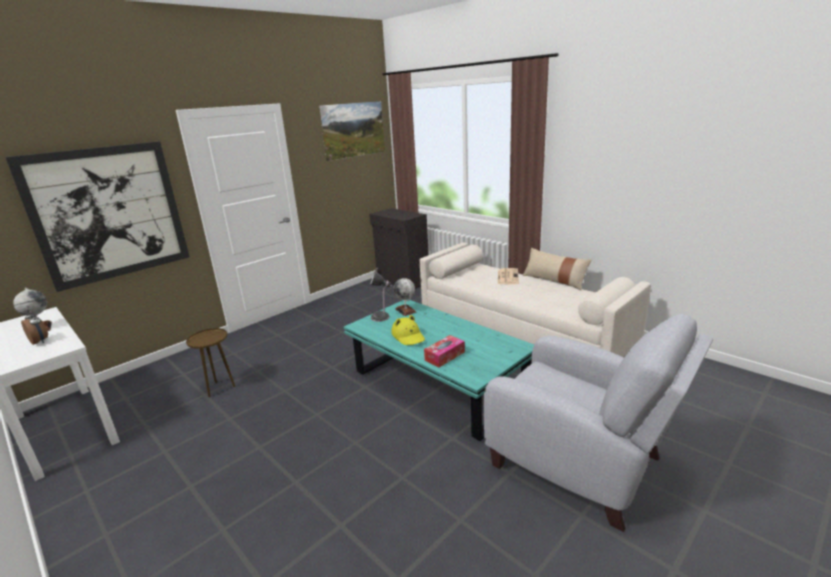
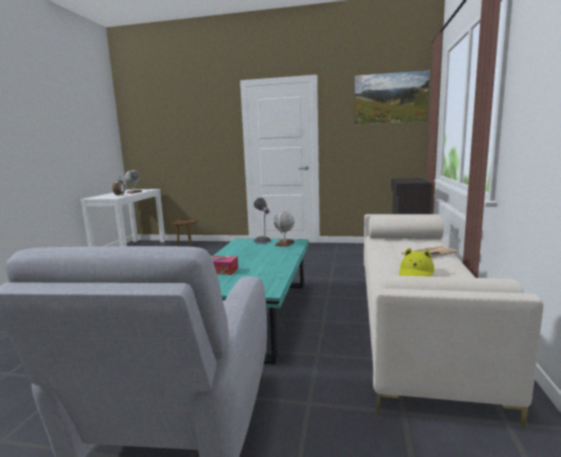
camera: 55 degrees right, 10 degrees down
picture [5,141,190,292] -> none
yellow hat [391,315,425,345] -> yellow hat moved to [399,248,434,277]
beige pillow [523,248,592,290] -> none

